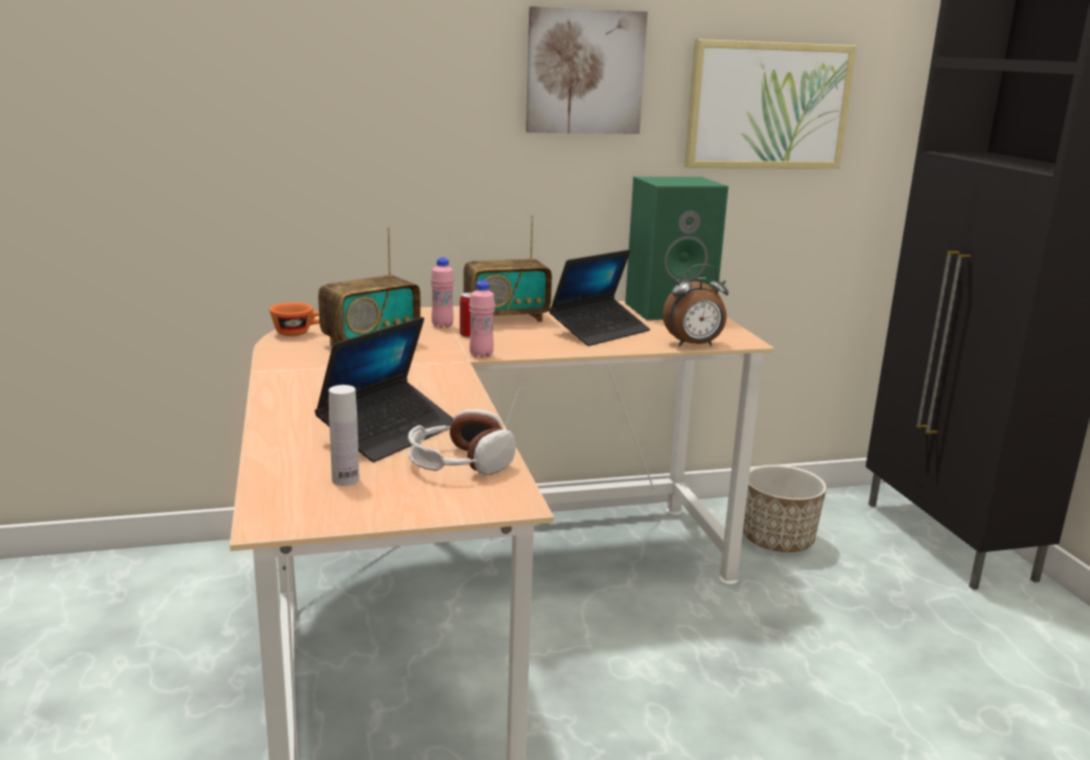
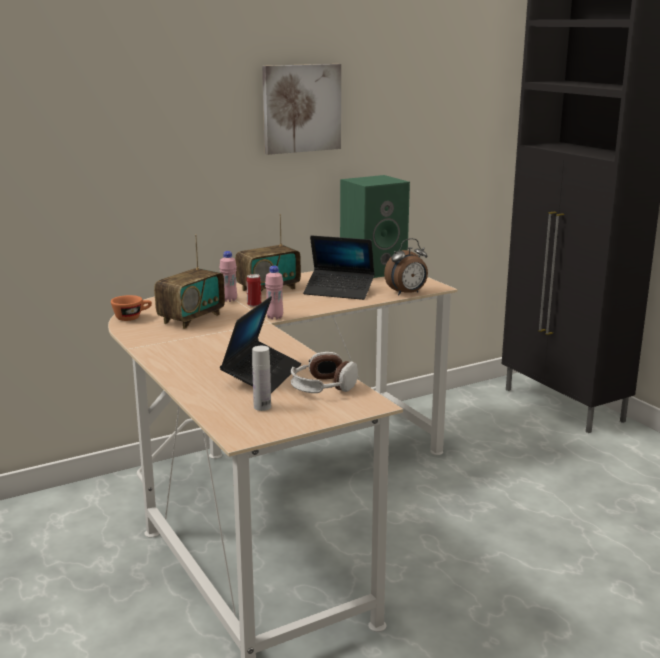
camera: 15 degrees left, 0 degrees up
laptop [549,250,650,346] -> laptop turned 75 degrees clockwise [303,235,374,300]
picture [684,39,856,169] -> none
planter [743,465,827,552] -> none

